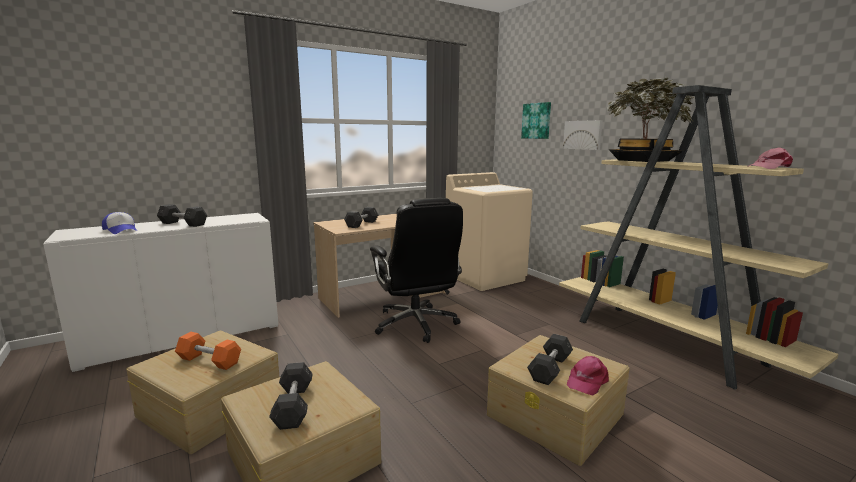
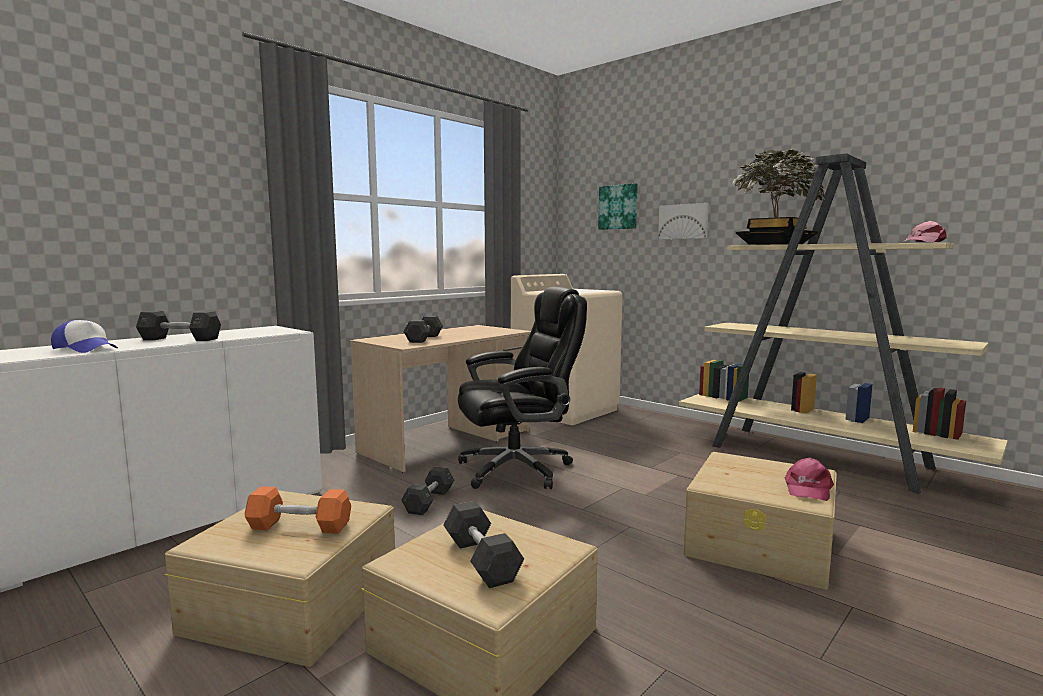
camera: 15 degrees left, 5 degrees down
black office chair [370,198,463,343] -> black office chair turned 75 degrees counterclockwise [458,287,587,489]
grey dumbbell [527,334,573,385] -> grey dumbbell moved to [401,467,454,515]

